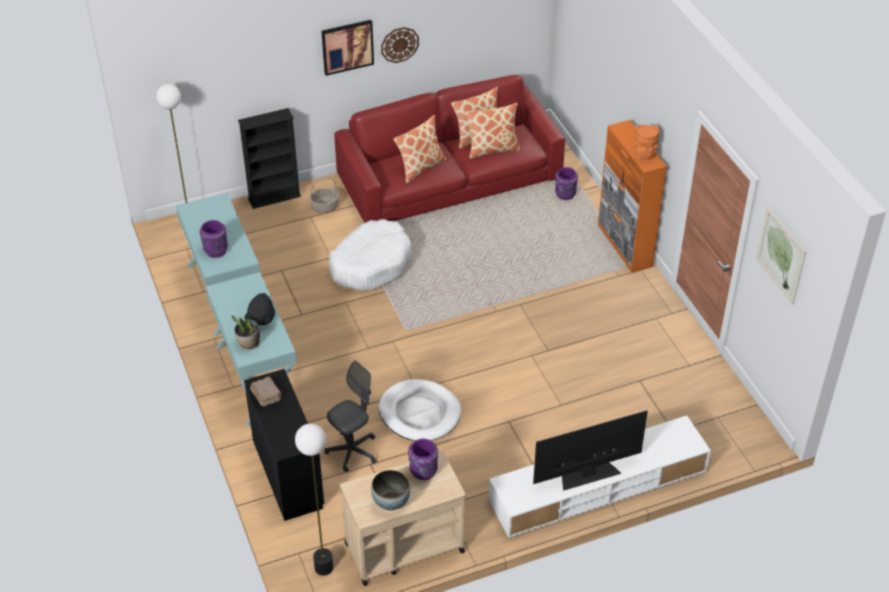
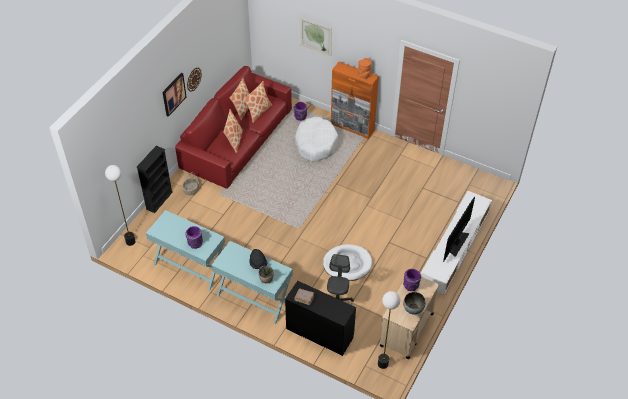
camera: 40 degrees left, 5 degrees up
white dog bed [329,219,411,290] -> white dog bed moved to [295,116,338,161]
picture [756,207,806,305] -> picture moved to [300,18,332,56]

